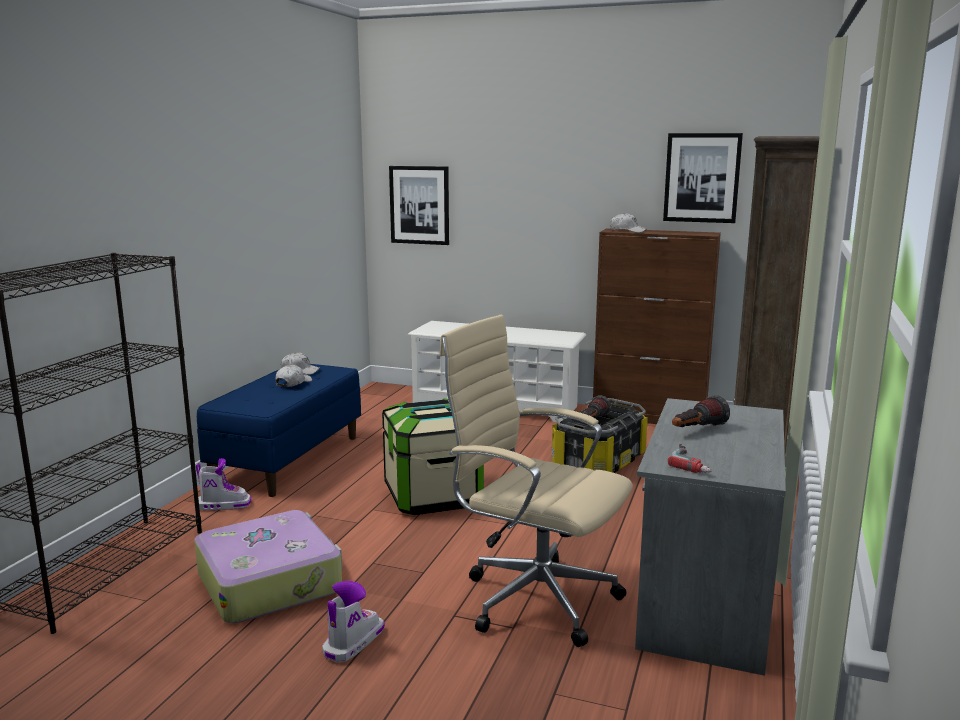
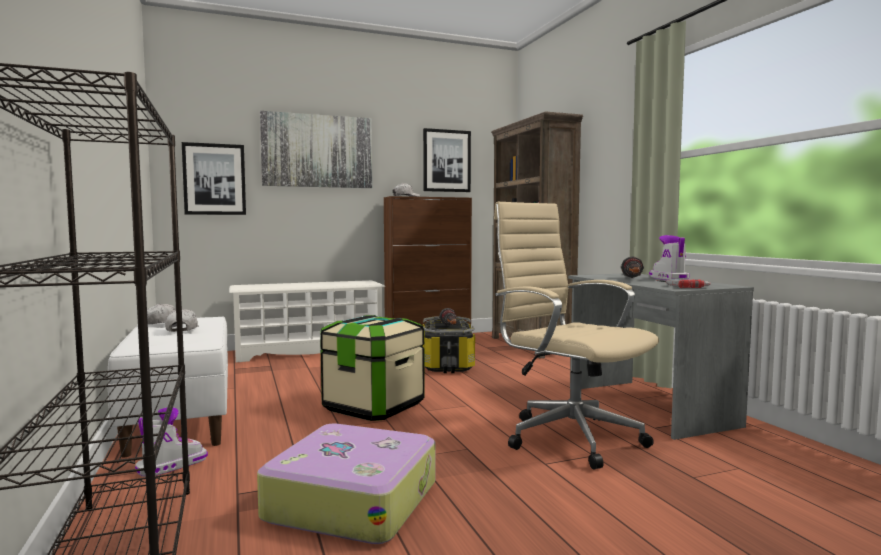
camera: 40 degrees left, 10 degrees down
blue bench [197,364,361,497] -> white bench [107,316,228,458]
boot [322,581,385,662] -> boot moved to [649,235,690,280]
beige office chair [439,315,633,647] -> beige office chair turned 60 degrees clockwise [494,202,659,469]
none -> picture [260,111,372,188]

